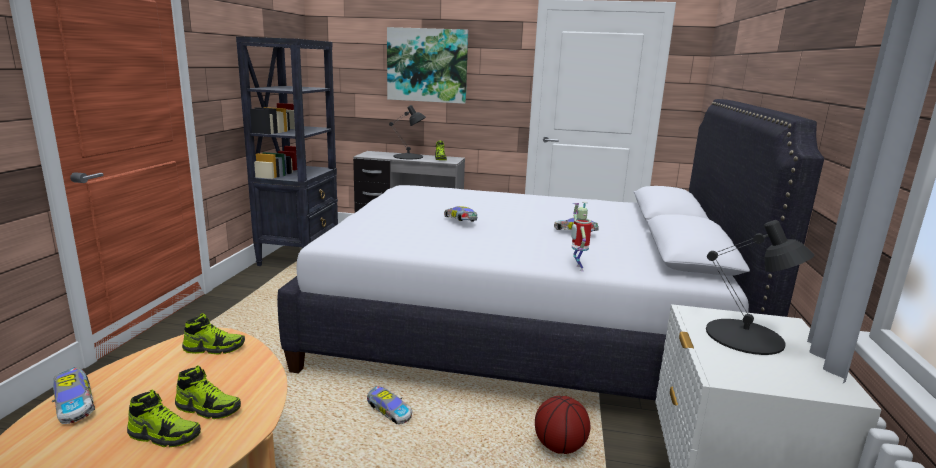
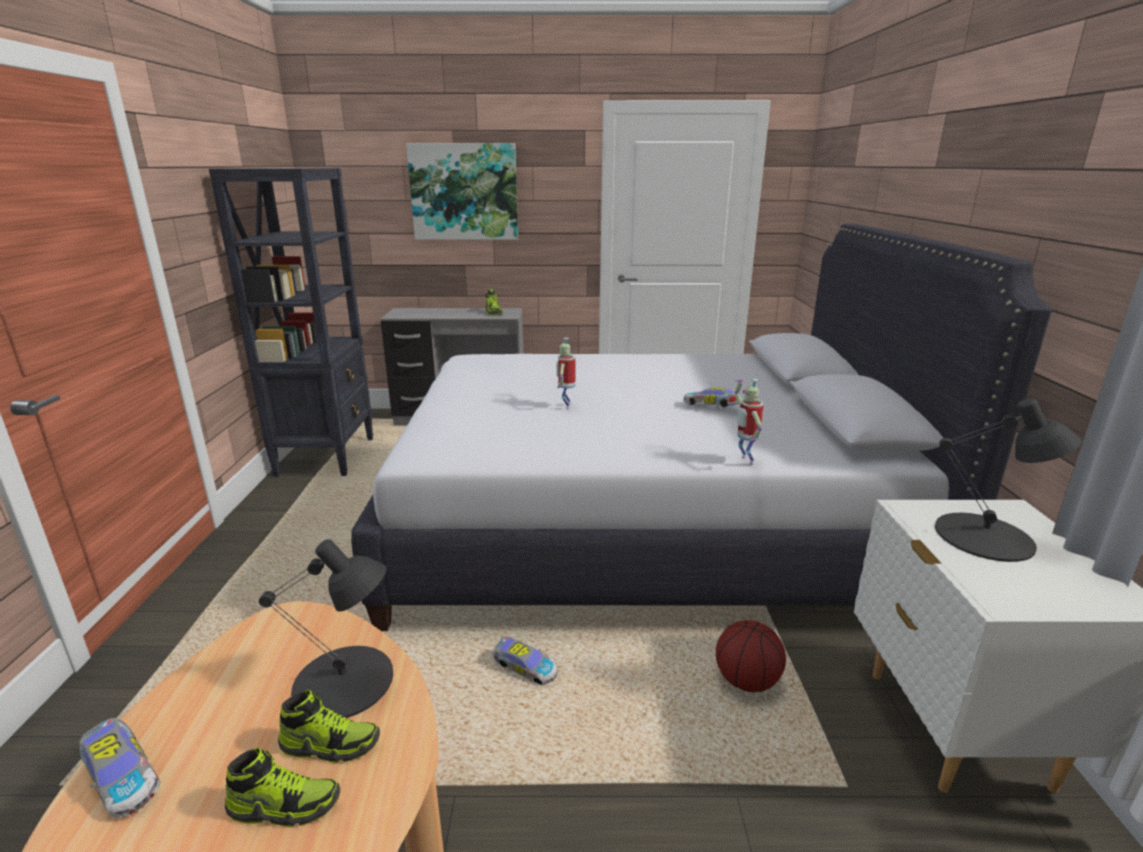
camera: 10 degrees left, 5 degrees up
shoe [182,313,245,355] -> none
black table lamp [389,105,426,159] -> black table lamp moved to [259,540,393,718]
toy car [444,206,477,222] -> toy robot [556,338,576,409]

